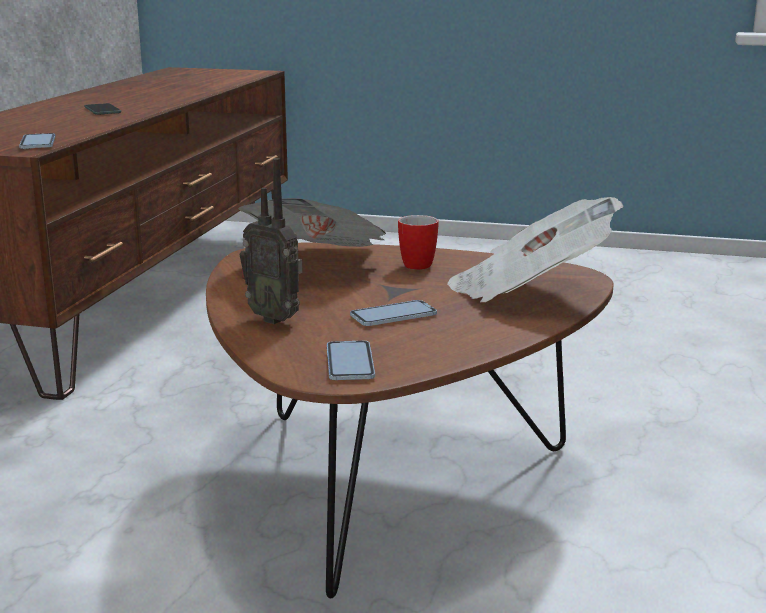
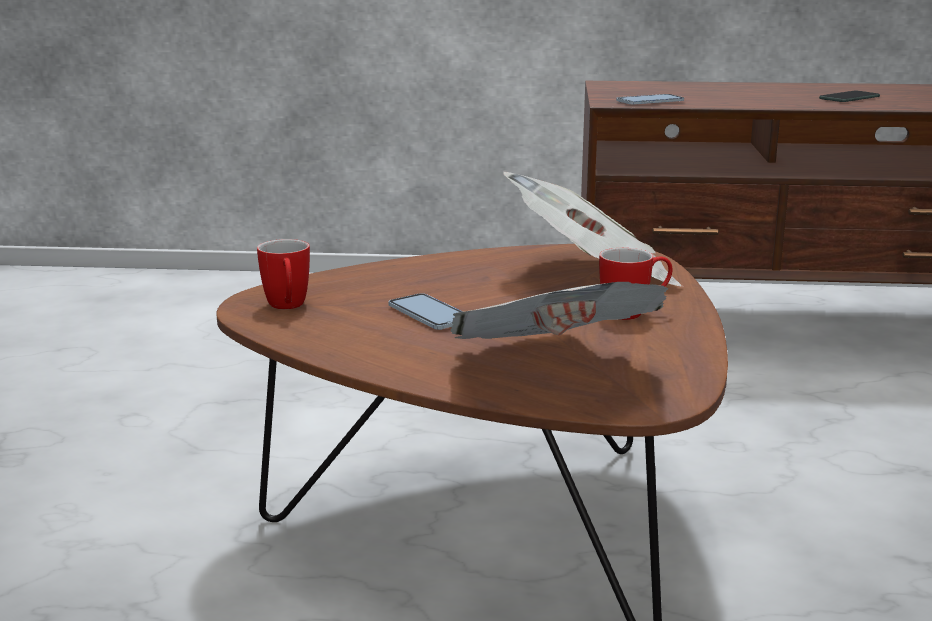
camera: 80 degrees right, 0 degrees up
radio [240,158,303,324] -> none
phone [327,341,375,380] -> mug [257,239,310,309]

